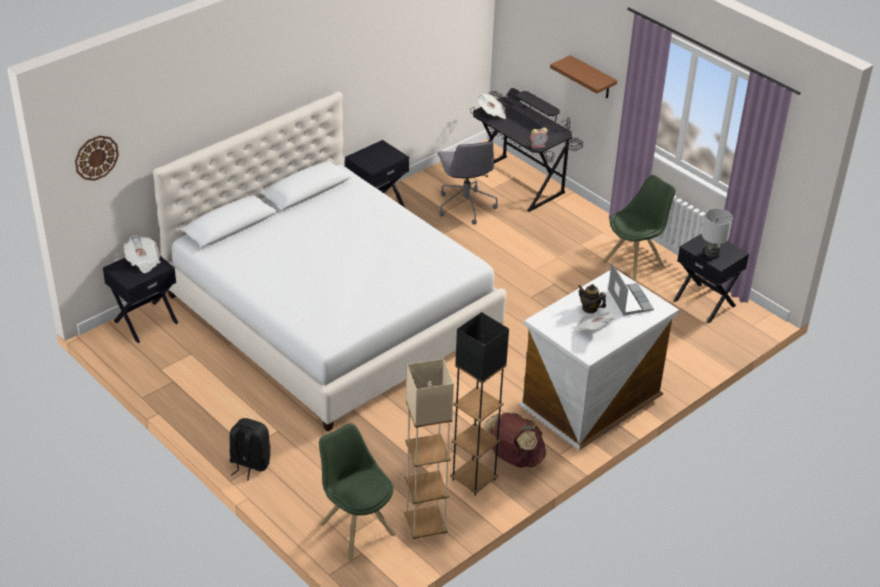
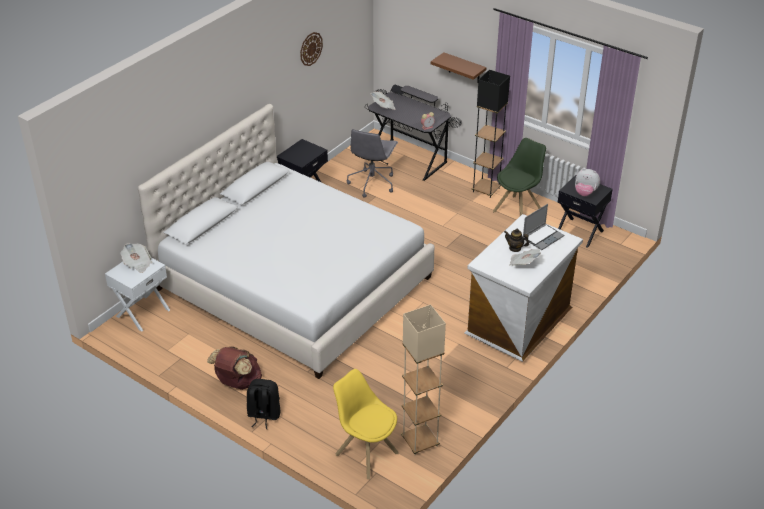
camera: 10 degrees left, 0 degrees up
wall clock [75,135,119,181] -> wall clock moved to [300,32,323,66]
black nightstand [103,256,178,343] -> white nightstand [105,258,170,332]
green chair [319,423,396,560] -> yellow chair [333,369,399,479]
grey office chair [437,141,498,225] -> grey office chair turned 45 degrees clockwise [347,129,398,198]
black floor lamp [450,312,509,496] -> black floor lamp moved to [472,70,510,198]
brown backpack [483,412,546,468] -> brown backpack moved to [207,346,262,390]
laptop [608,263,654,315] -> laptop turned 75 degrees clockwise [523,204,564,250]
grey table lamp [702,208,733,259] -> plush toy [575,168,600,196]

